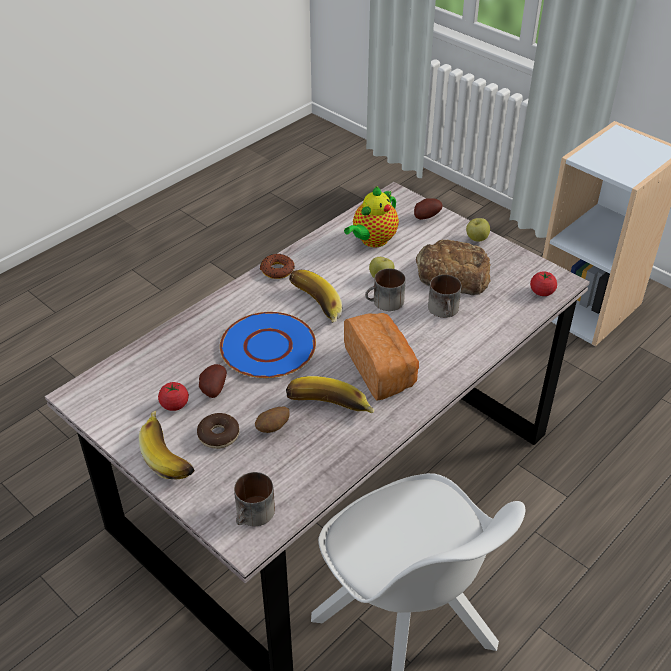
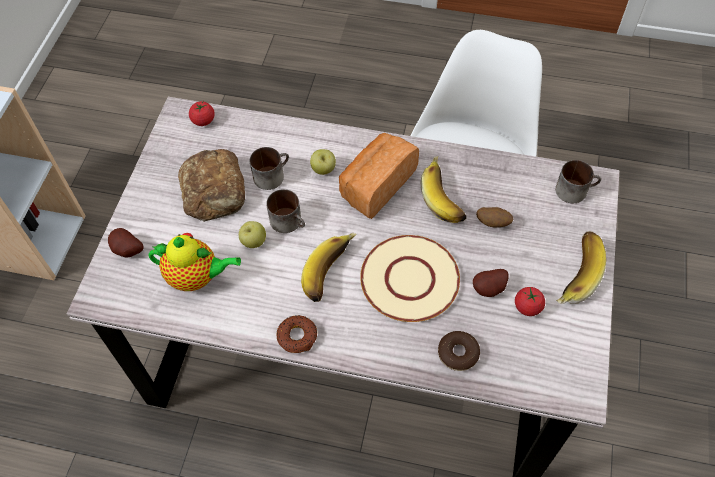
camera: 120 degrees left, 15 degrees up
donut [197,413,239,449] -> donut moved to [438,331,480,371]
blue plate [220,312,316,378] -> beige plate [360,235,460,322]
apple [466,218,490,241] -> apple moved to [310,149,336,175]

